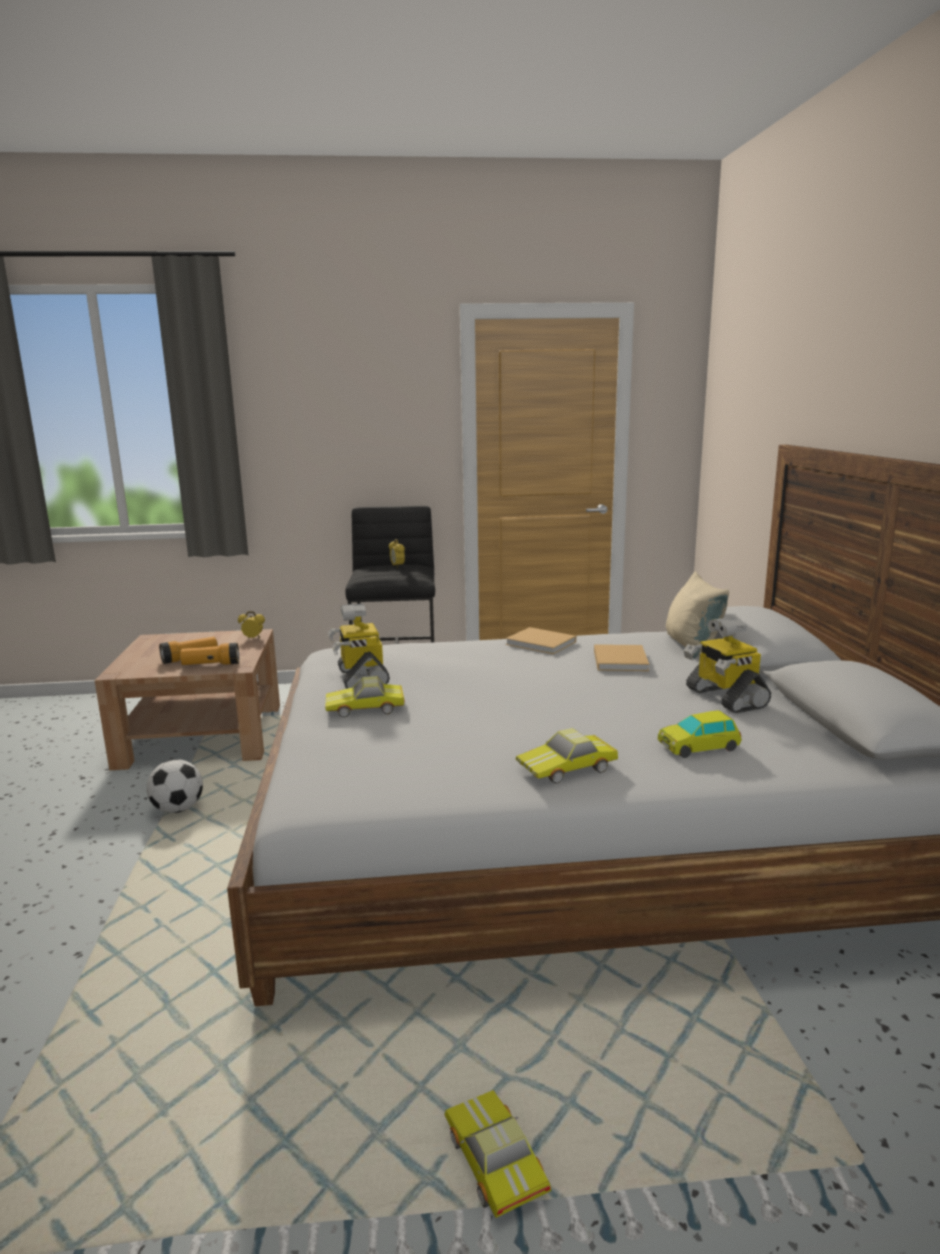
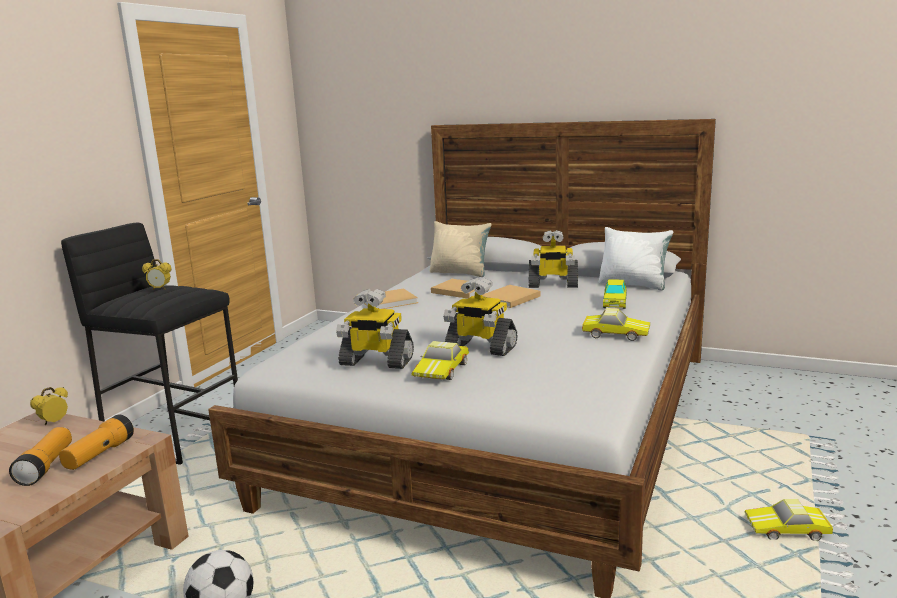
camera: 60 degrees left, 0 degrees up
toy car [516,728,618,784] -> toy car turned 75 degrees counterclockwise [582,308,650,341]
none -> toy robot [443,278,518,356]
none -> beige book [482,285,541,308]
none -> white pillow [599,227,673,290]

